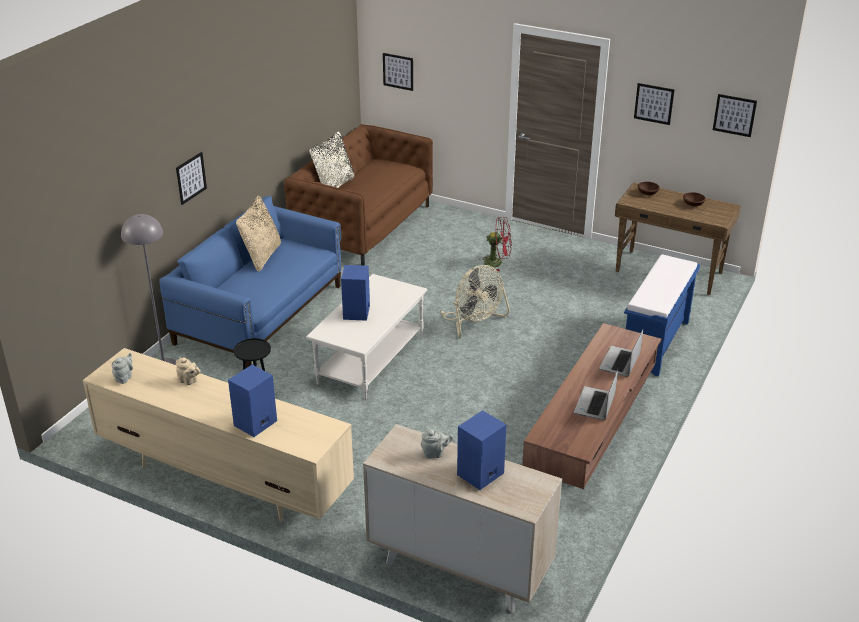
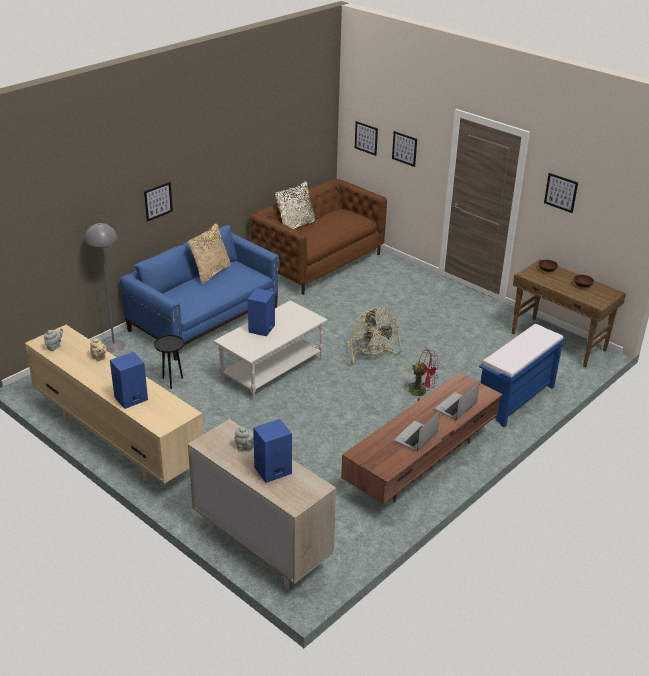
camera: 15 degrees right, 0 degrees up
red fan [479,217,512,271] -> red fan moved to [408,349,439,401]
picture [713,94,757,137] -> picture moved to [392,131,417,167]

